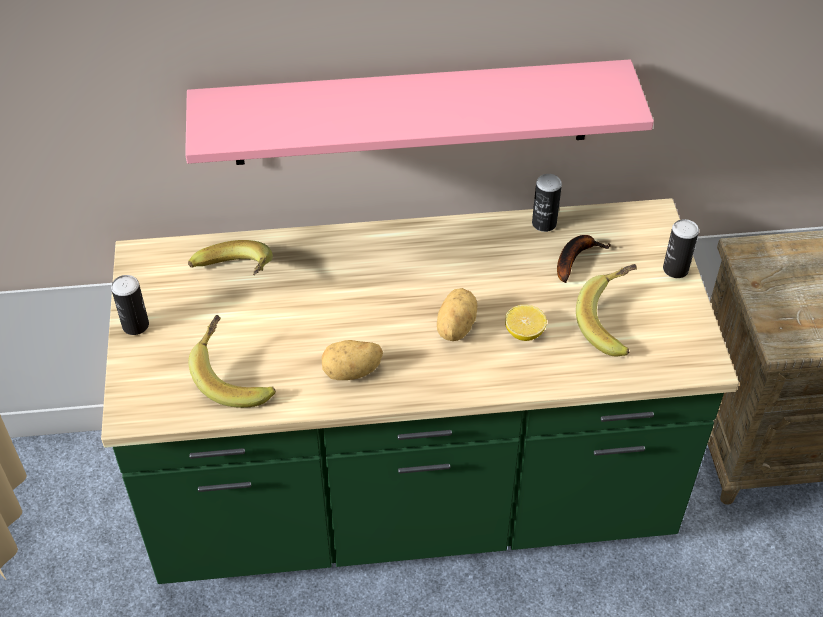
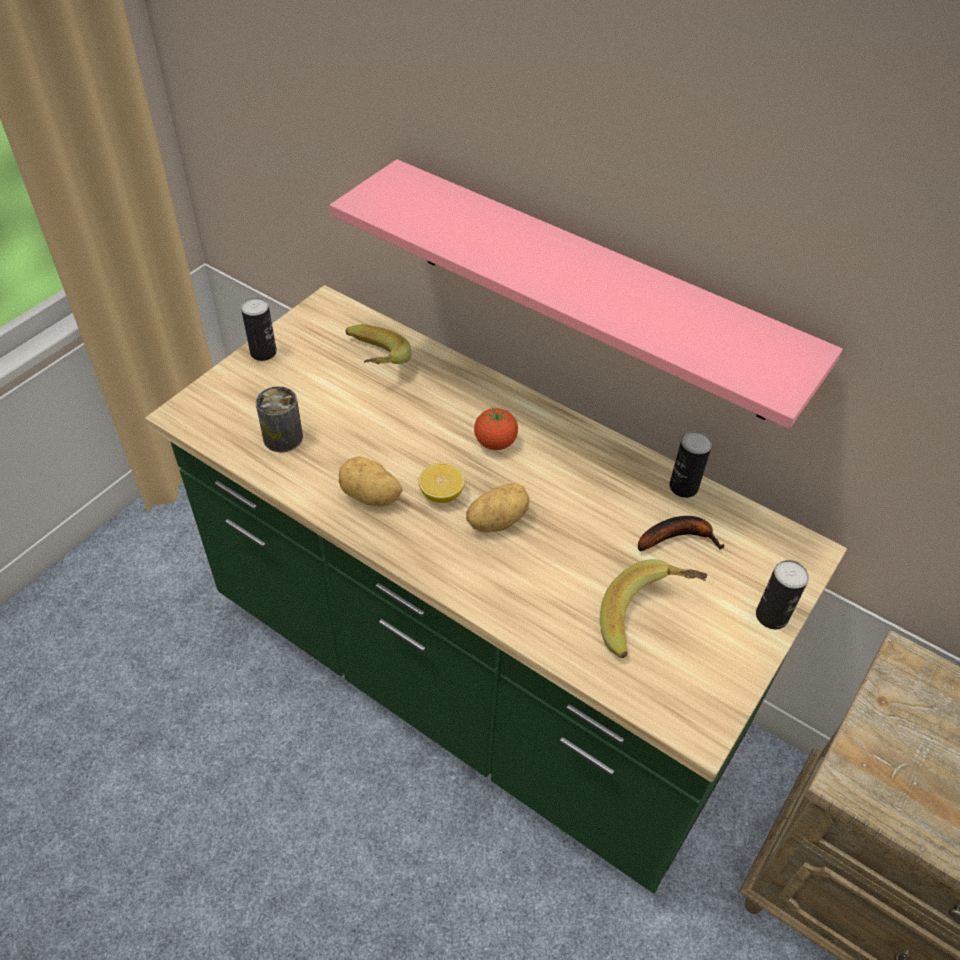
camera: 40 degrees right, 0 degrees up
banana [188,315,276,408] -> can [256,386,303,452]
lemon [505,305,547,341] -> lemon moved to [418,463,465,503]
none -> tomato [474,408,518,450]

